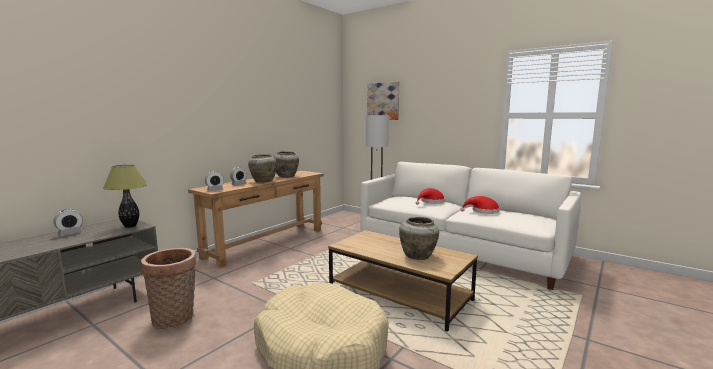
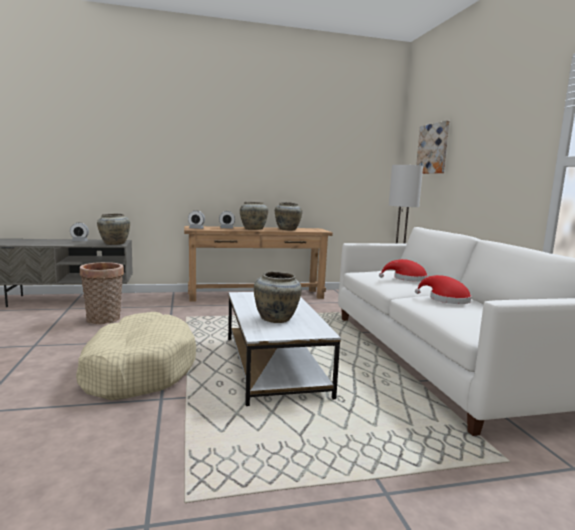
camera: 40 degrees right, 0 degrees up
table lamp [103,165,147,228] -> beige vase [97,214,130,245]
brown coffee table [328,230,478,332] -> white coffee table [228,292,341,406]

